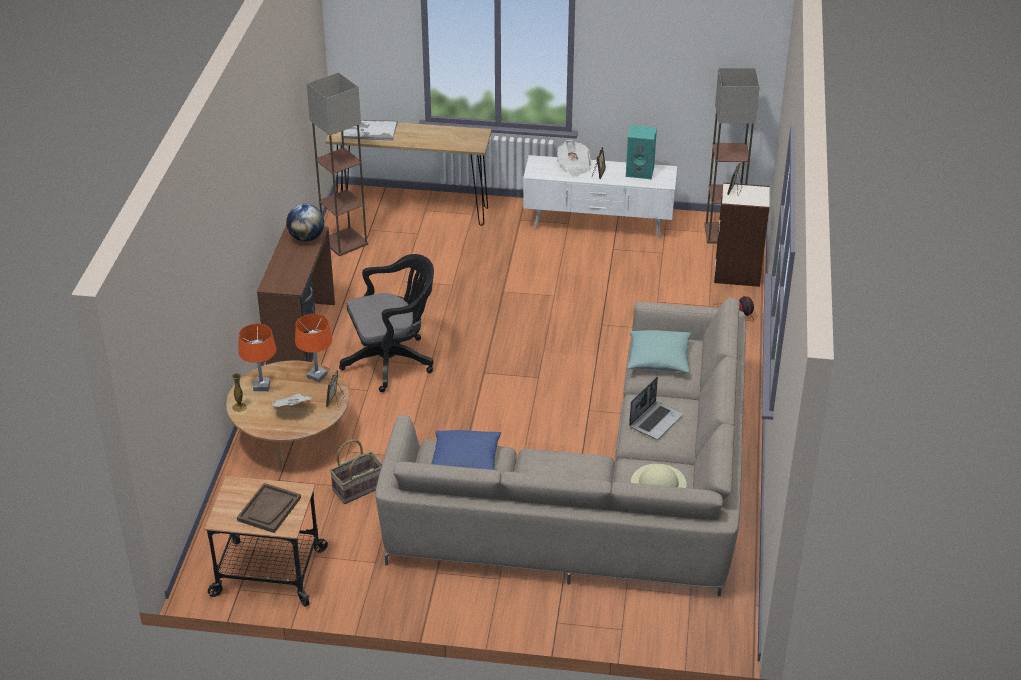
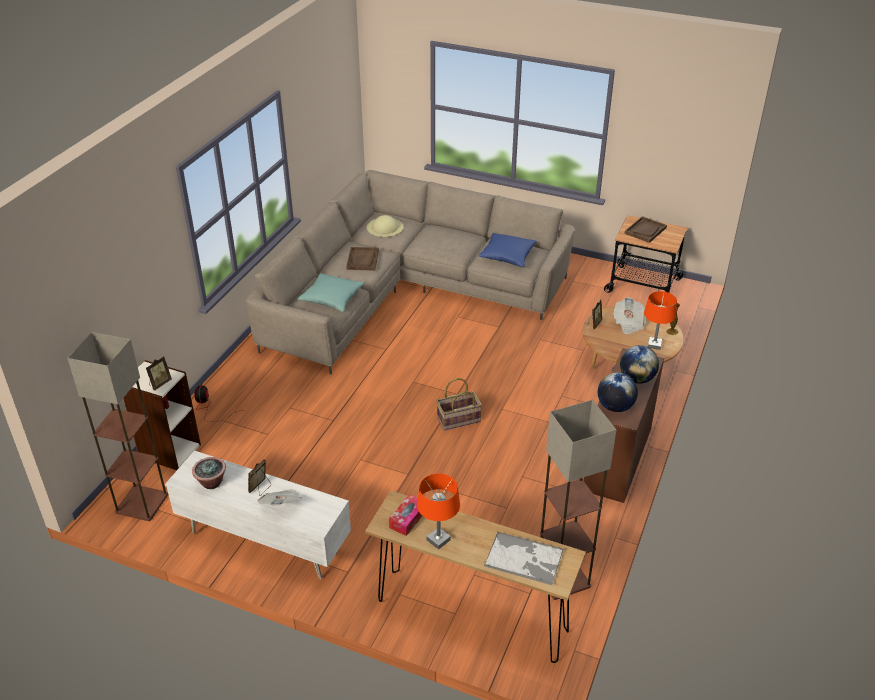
camera: 165 degrees left, 0 degrees up
orange table lamp [295,314,333,382] -> orange table lamp moved to [417,473,460,550]
basket [330,439,382,504] -> basket moved to [436,378,482,431]
black office chair [339,254,434,392] -> none
turquoise speaker [626,125,657,179] -> potted plant [192,457,226,489]
laptop [629,377,683,440] -> brown tray [346,247,379,271]
none -> tissue box [389,494,422,536]
none -> globe [620,345,659,384]

